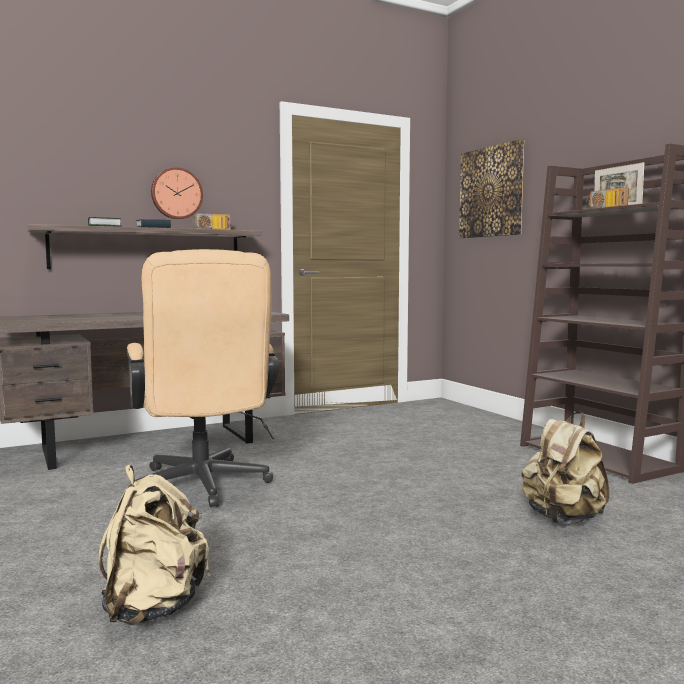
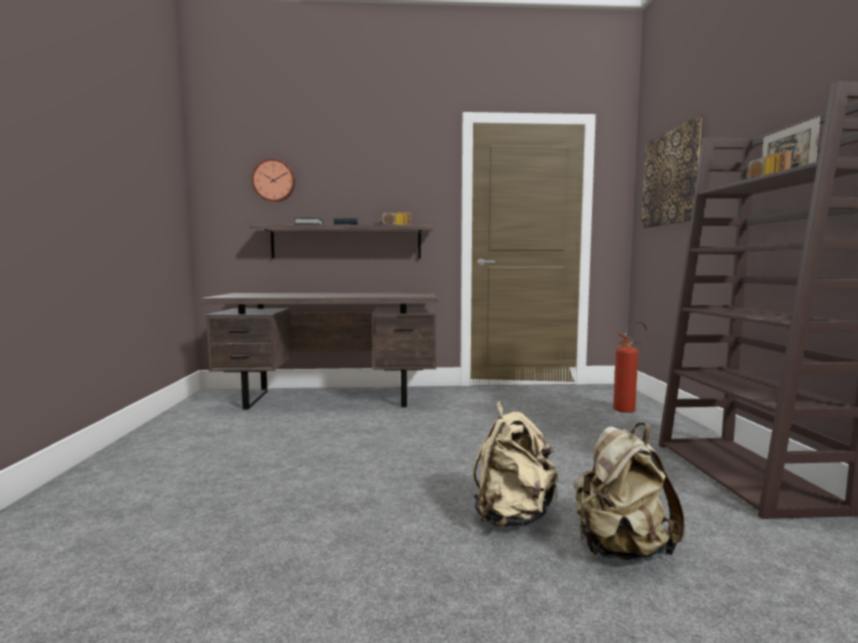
camera: 25 degrees right, 0 degrees up
beige backpack [98,464,211,625] -> beige backpack moved to [473,402,558,527]
beige office chair [127,249,279,508] -> none
wall clock [151,167,203,219] -> wall clock moved to [252,159,295,202]
none -> fire extinguisher [613,321,647,413]

